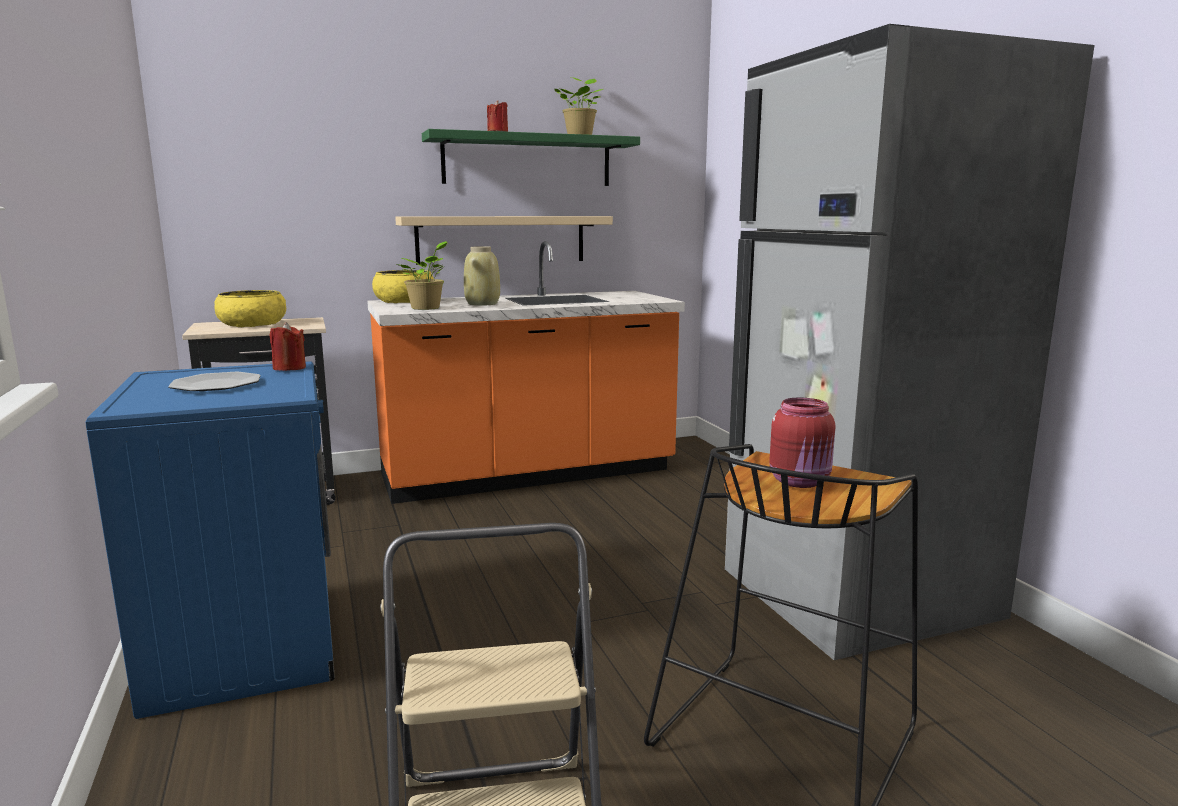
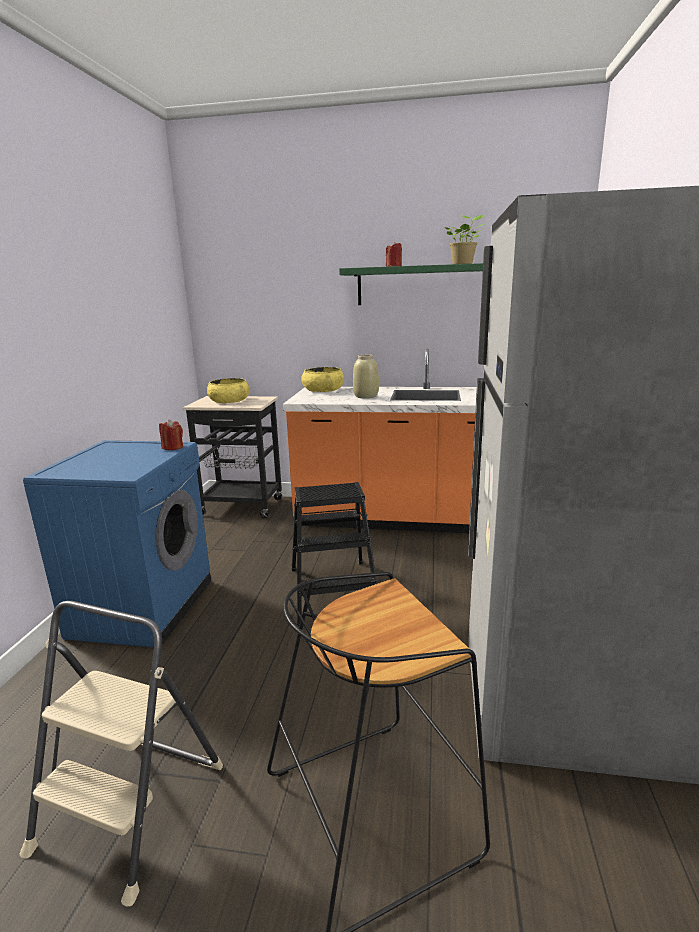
camera: 30 degrees right, 5 degrees up
plate [168,372,260,391] -> none
beige shelf [395,216,613,265] -> none
potted plant [395,241,448,310] -> none
red jar [769,398,835,488] -> none
none -> black step ladder [291,482,377,626]

